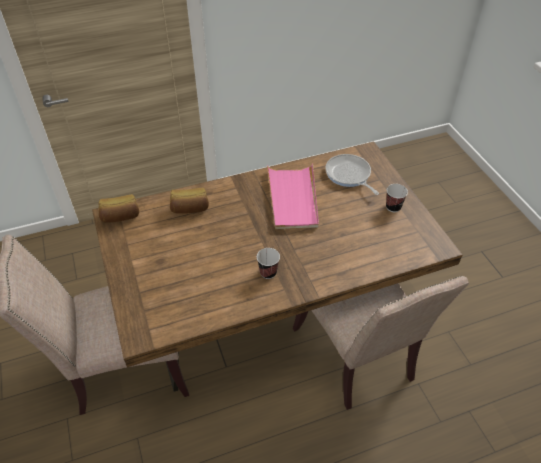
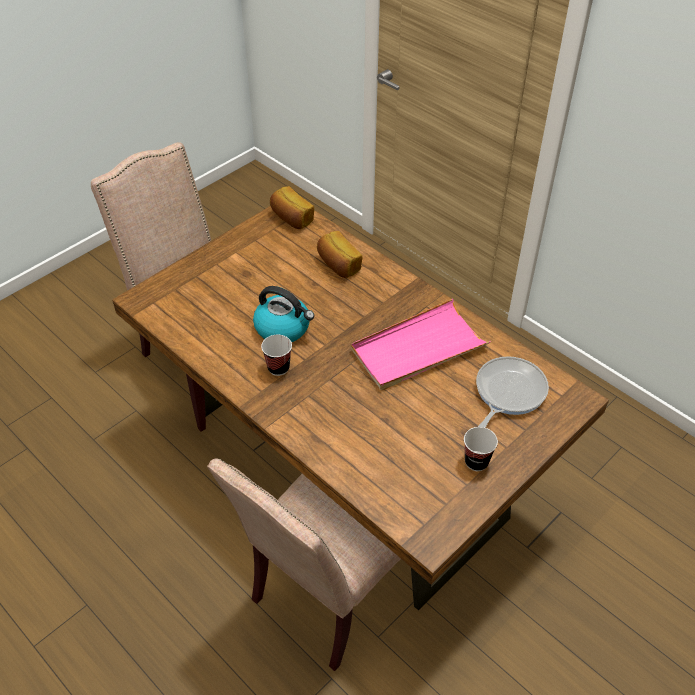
camera: 65 degrees right, 0 degrees up
none -> kettle [253,286,314,342]

